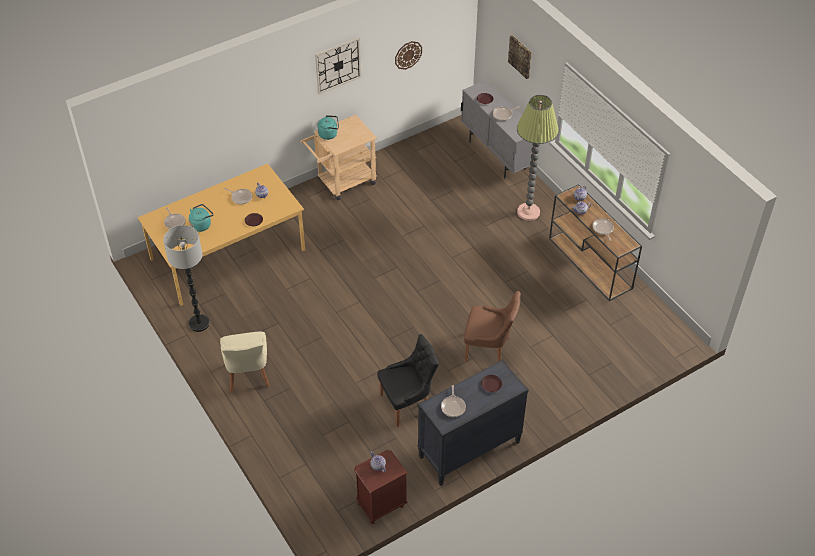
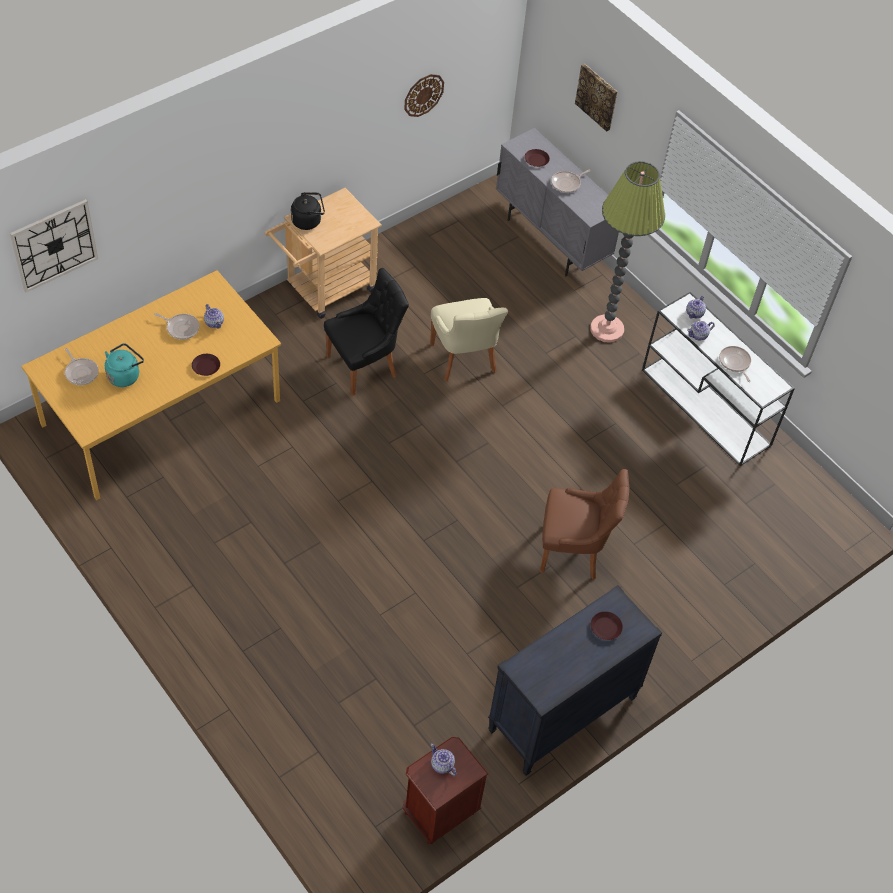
camera: 10 degrees left, 5 degrees up
floor lamp [163,225,210,332] -> none
beige chair [220,332,270,392] -> beige chair moved to [430,298,508,382]
wall clock [315,37,361,94] -> wall clock moved to [10,199,98,292]
turquoise kettle [317,115,339,140] -> black kettle [291,192,325,230]
black chair [377,334,439,427] -> black chair moved to [324,268,409,396]
frying pan [441,385,466,417] -> none
brown console table [549,184,642,301] -> white console table [642,292,795,466]

